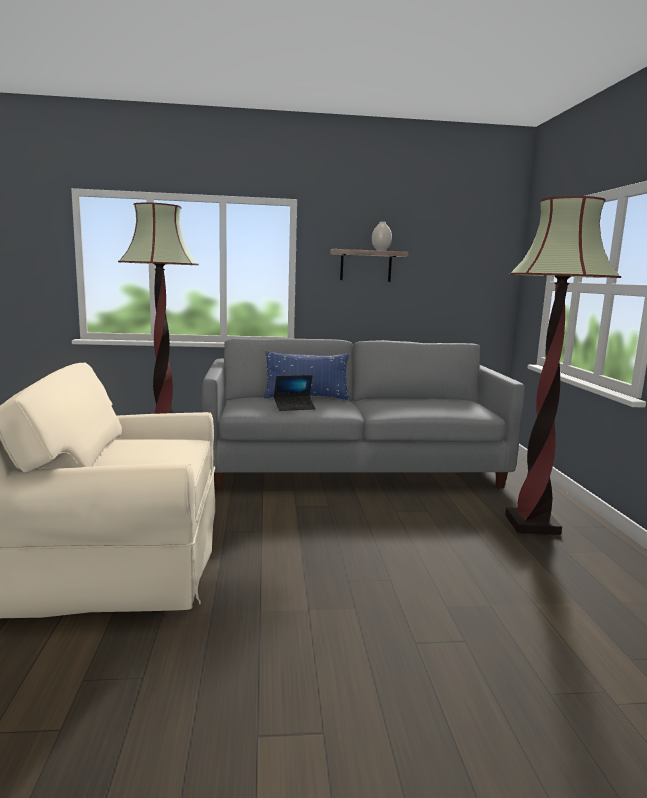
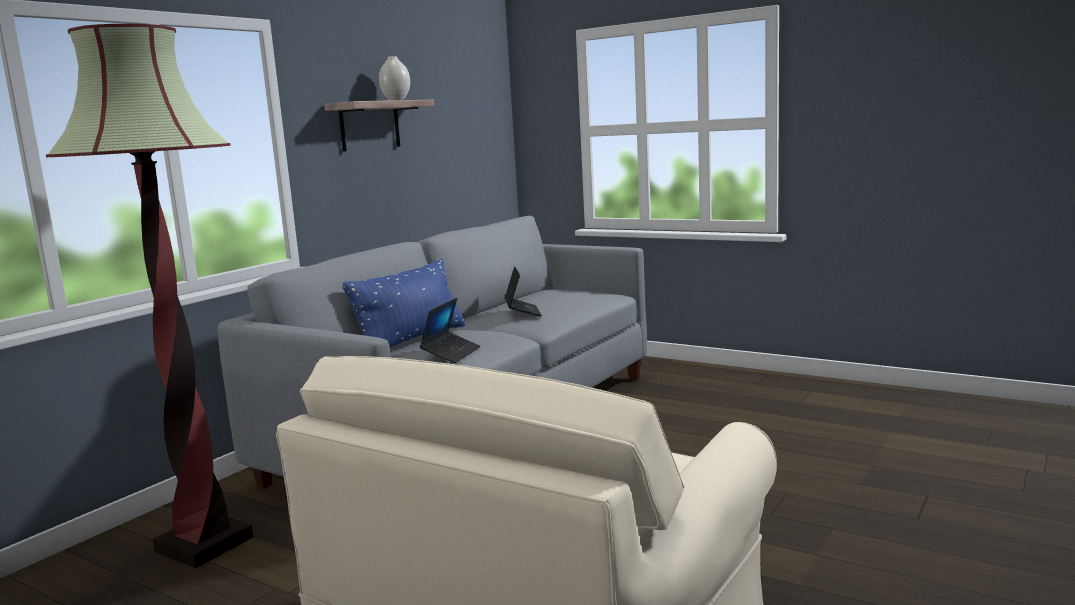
camera: 50 degrees left, 0 degrees up
floor lamp [505,196,621,535] -> none
none -> laptop [505,266,542,317]

